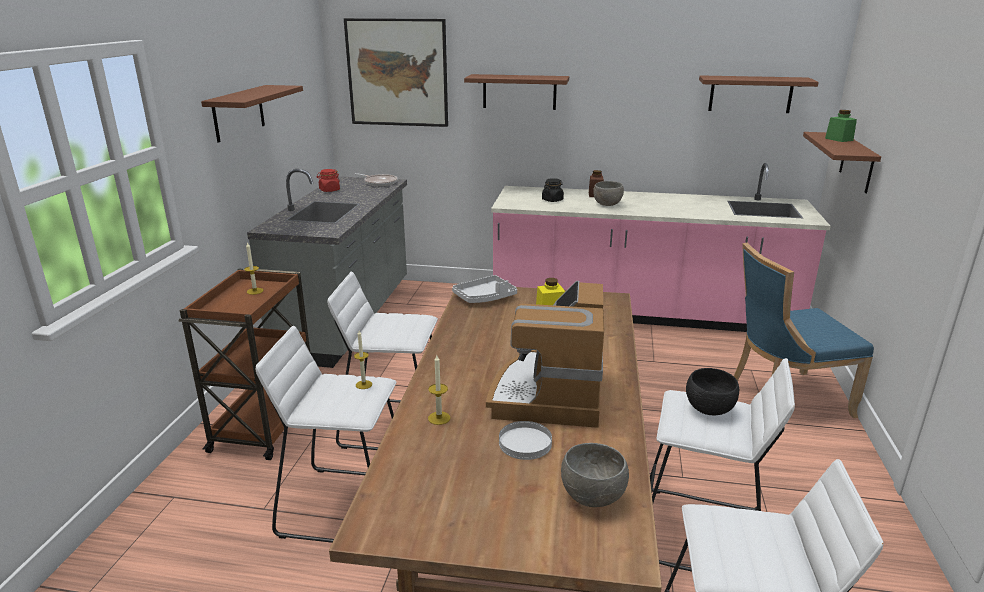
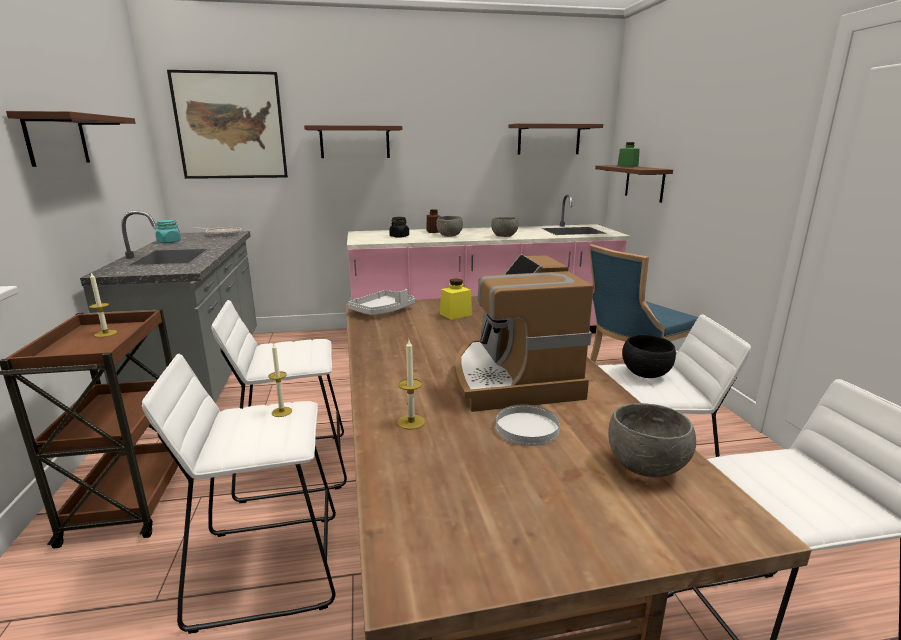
camera: 20 degrees left, 5 degrees down
red jar [317,169,340,192] -> turquoise jar [153,220,181,243]
none -> grey bowl [491,217,518,237]

